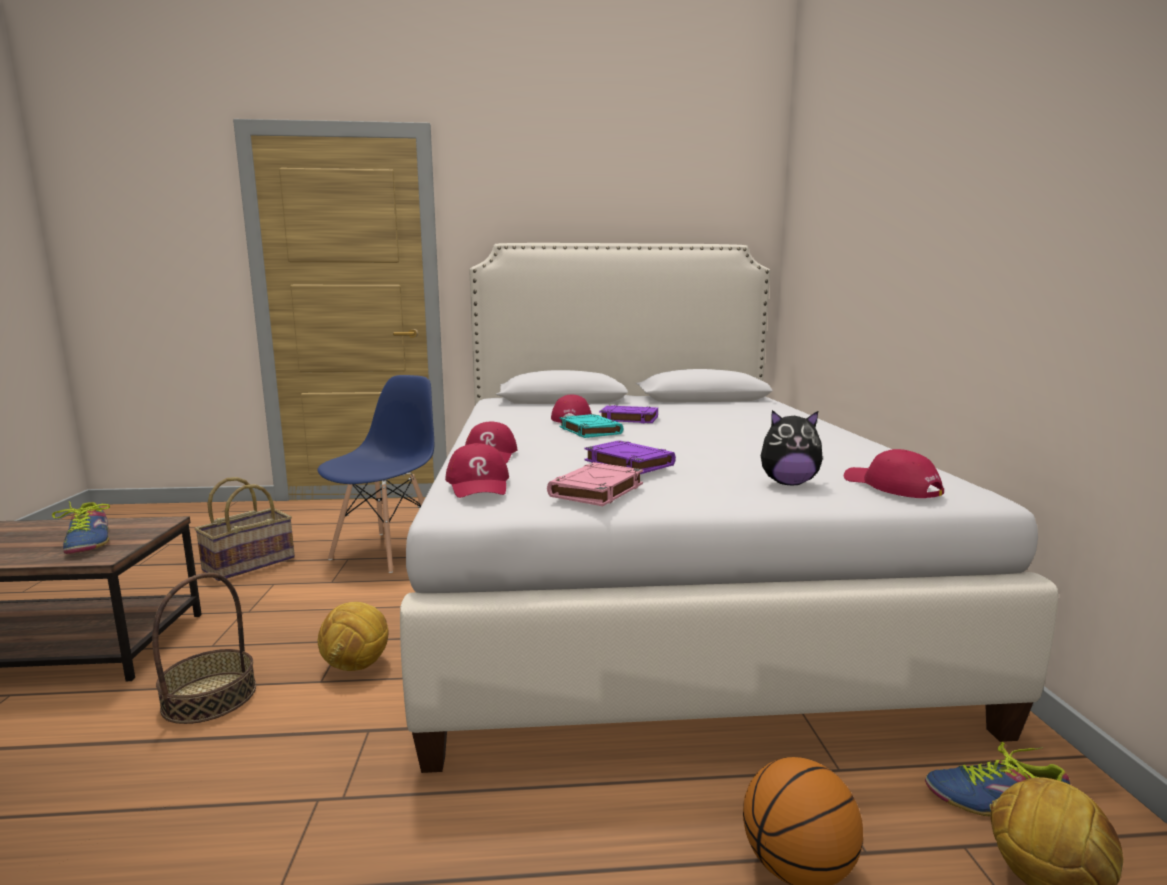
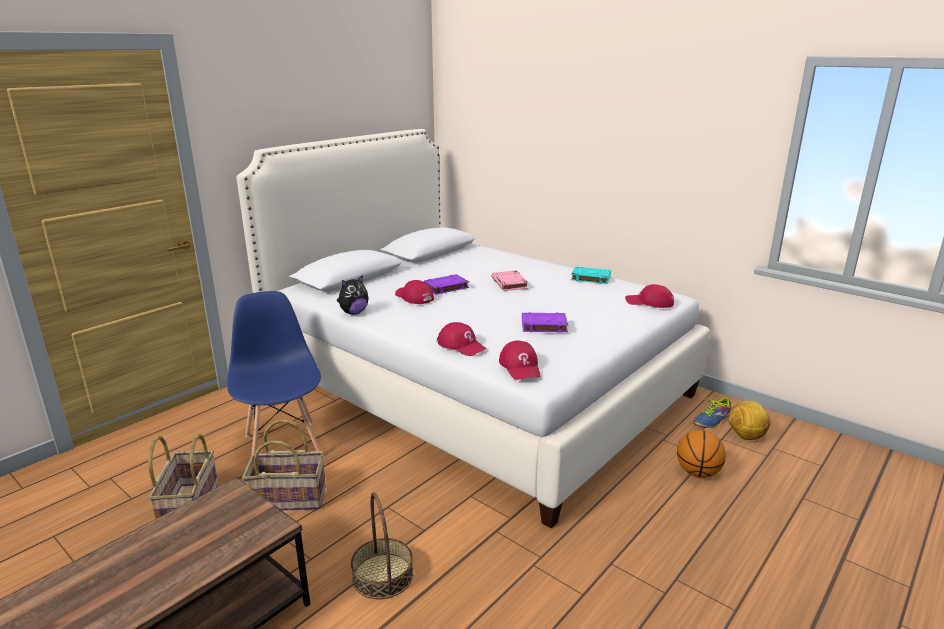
camera: 45 degrees left, 10 degrees up
shoe [52,501,110,554] -> none
football [318,602,388,671] -> none
red cap [445,443,509,498] -> red cap turned 45 degrees clockwise [499,340,540,380]
pink book [547,462,643,506] -> pink book moved to [492,271,528,291]
turquoise book [559,414,623,438] -> turquoise book moved to [571,267,611,284]
plush toy [761,410,823,485] -> plush toy moved to [337,275,369,315]
none -> basket [242,419,326,511]

